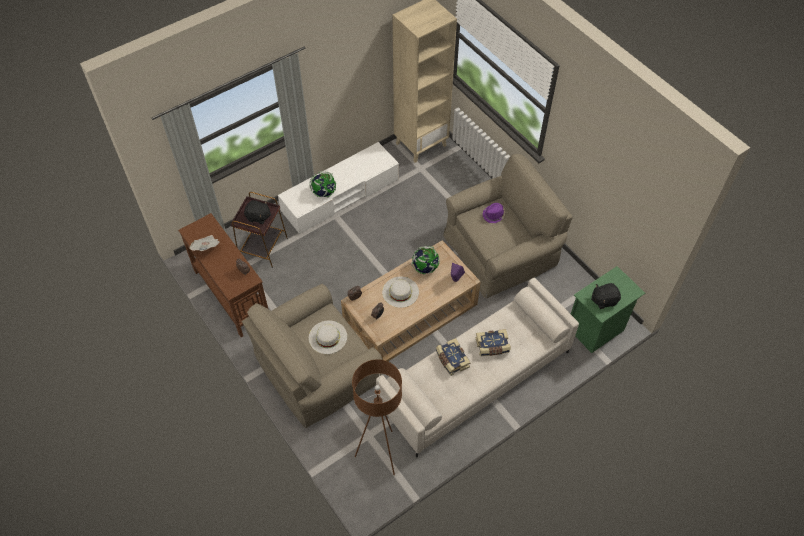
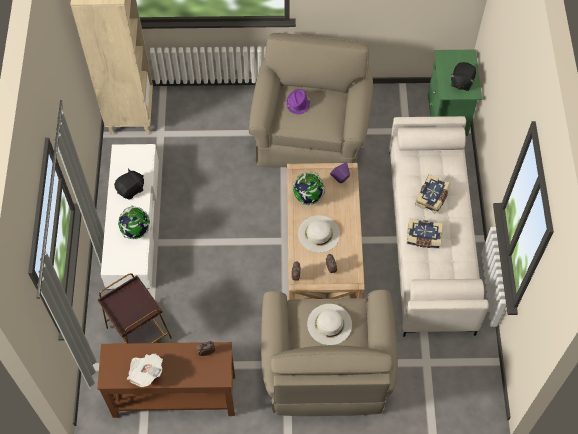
camera: 55 degrees left, 5 degrees up
black plush toy [244,200,271,224] -> black plush toy moved to [114,168,144,199]
brown floor lamp [352,359,402,475] -> none

